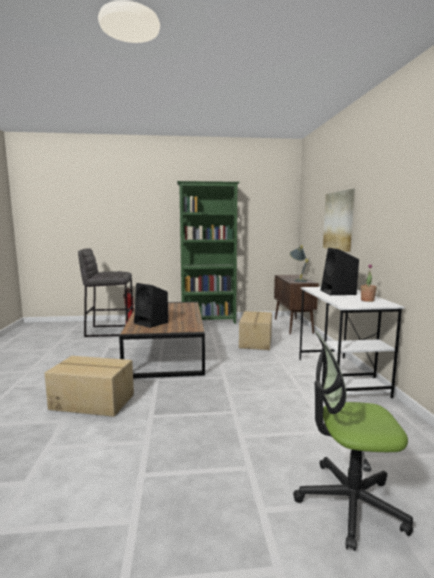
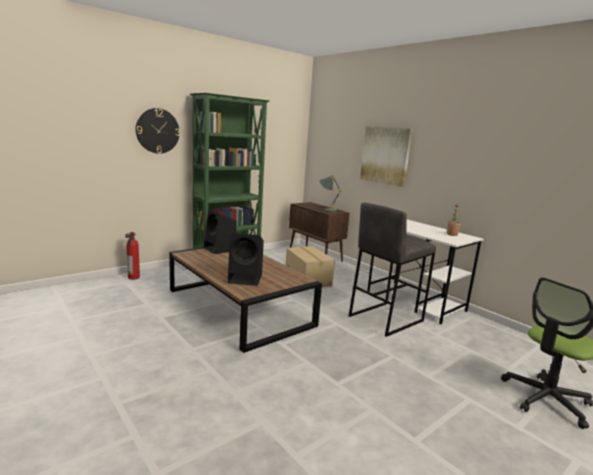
camera: 35 degrees left, 5 degrees up
cardboard box [45,356,134,417] -> none
grey stool [78,248,133,337] -> grey stool moved to [349,203,436,337]
black speaker [321,248,359,295] -> black speaker moved to [204,209,237,254]
none -> wall clock [136,108,180,154]

